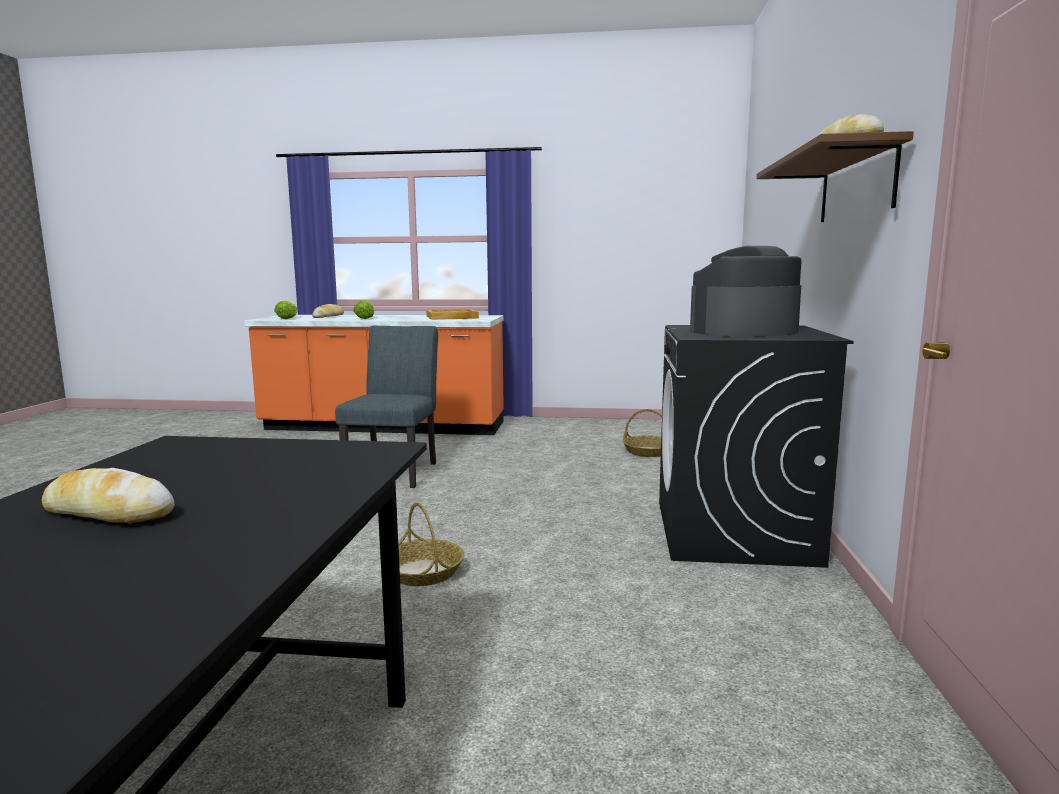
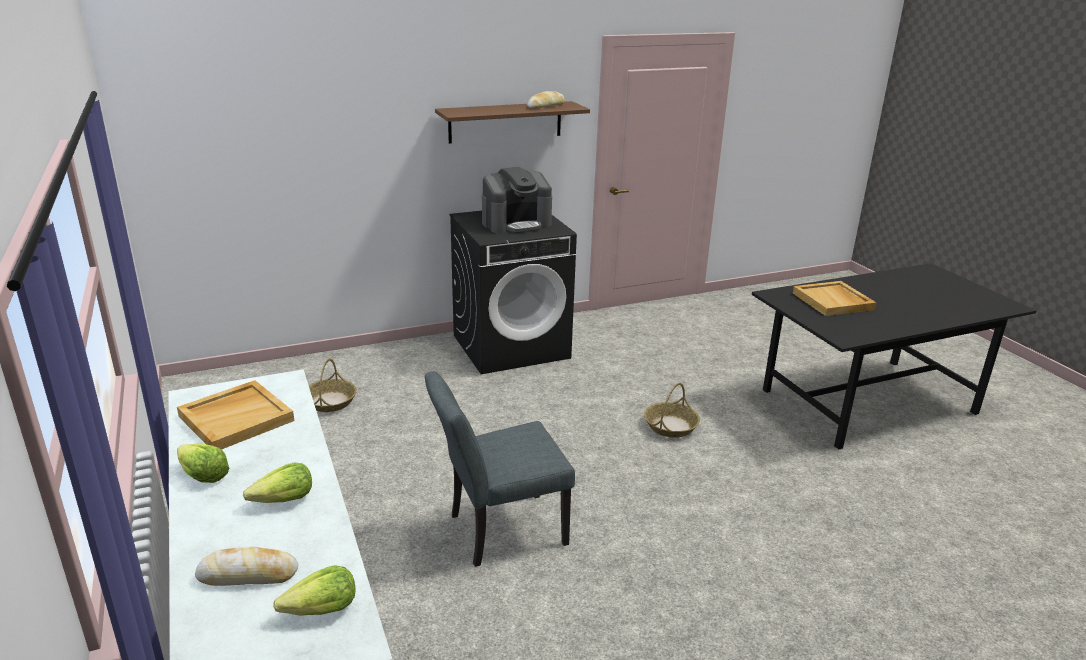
camera: 120 degrees left, 15 degrees up
bread [42,468,175,523] -> none
coffee machine [690,246,801,337] -> coffee machine turned 60 degrees counterclockwise [482,167,552,233]
none -> lettuce [177,444,229,483]
none -> beige tray [793,281,876,316]

